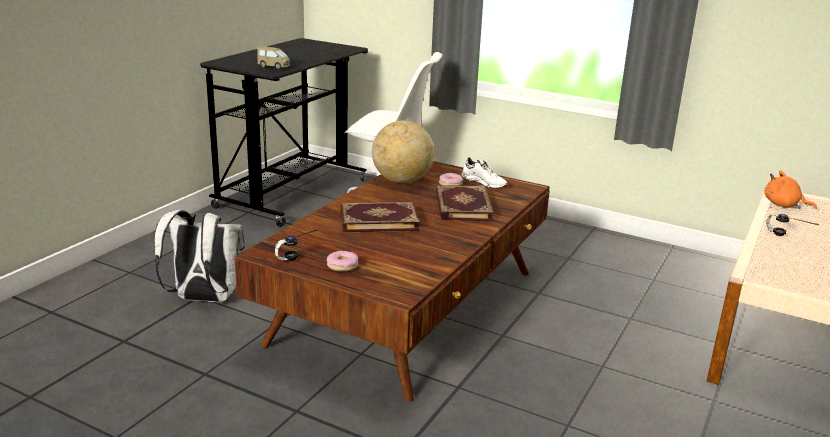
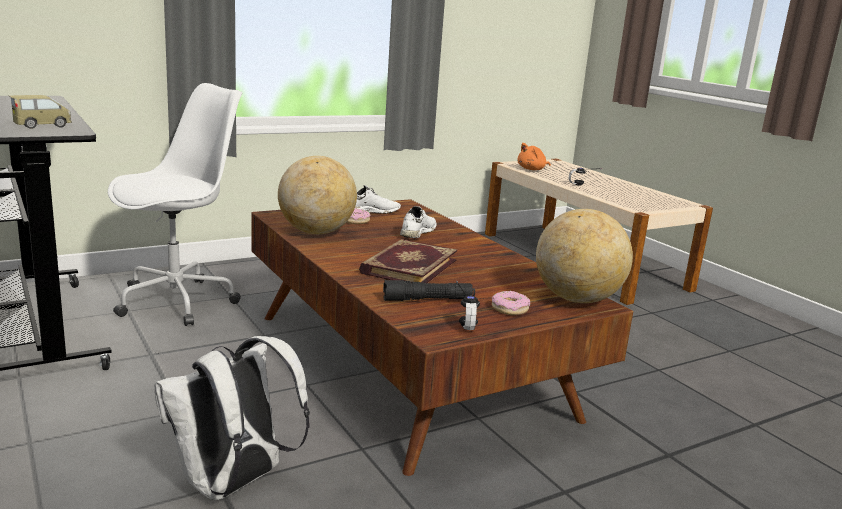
camera: 60 degrees left, 5 degrees down
book [436,185,494,221] -> white shoe [400,206,436,238]
none -> black flashlight [383,280,475,301]
none -> globe [536,209,633,303]

